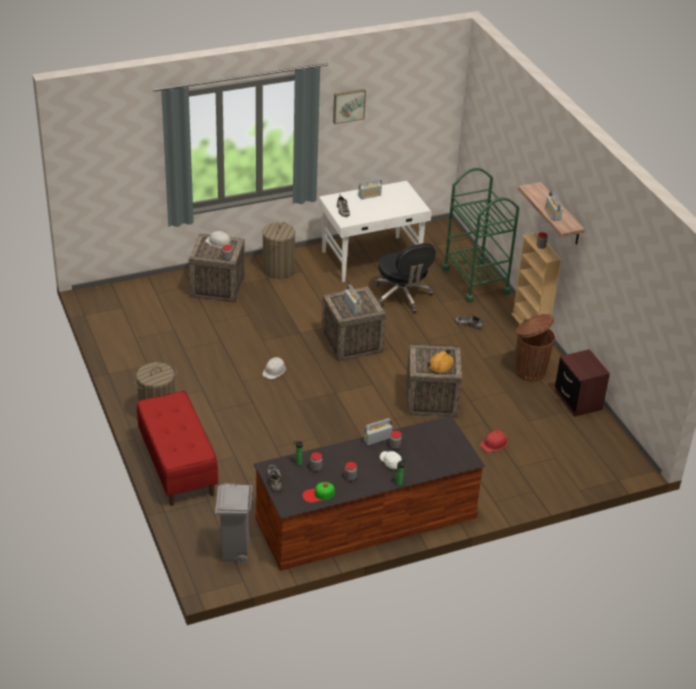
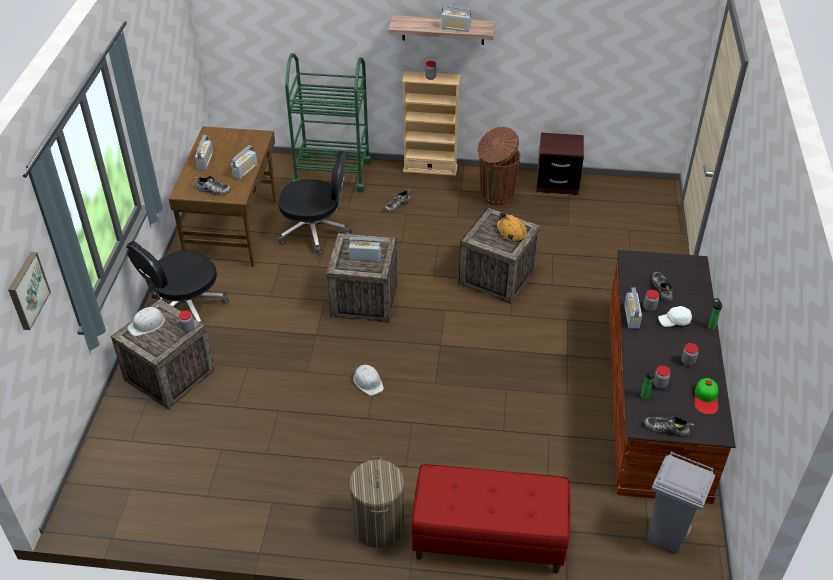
camera: 60 degrees left, 5 degrees up
laundry basket [262,222,295,279] -> black office chair [126,241,229,324]
white desk [319,181,432,282] -> brown desk [169,127,276,267]
picture [333,89,366,124] -> picture moved to [8,252,51,330]
red hard hat [480,430,507,452] -> none
none -> radio [231,145,257,179]
none -> shoe [652,272,673,302]

